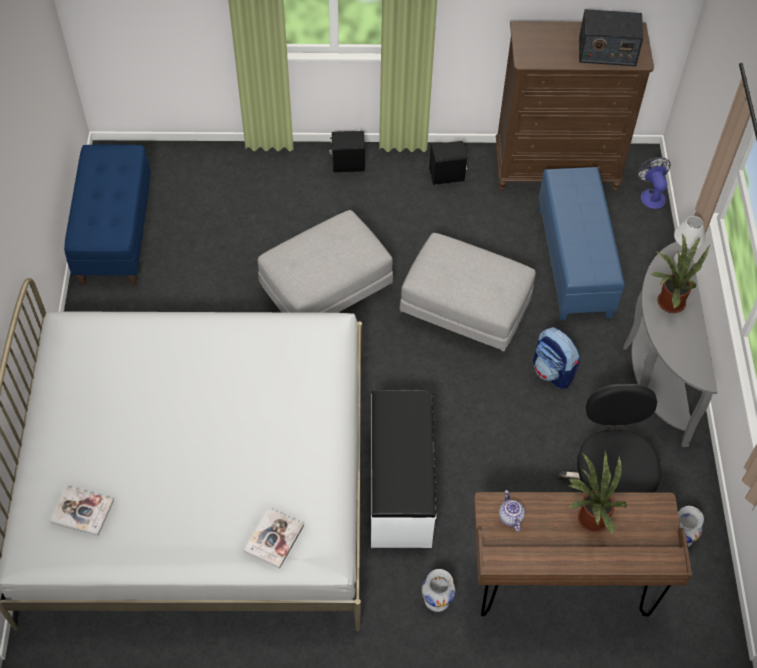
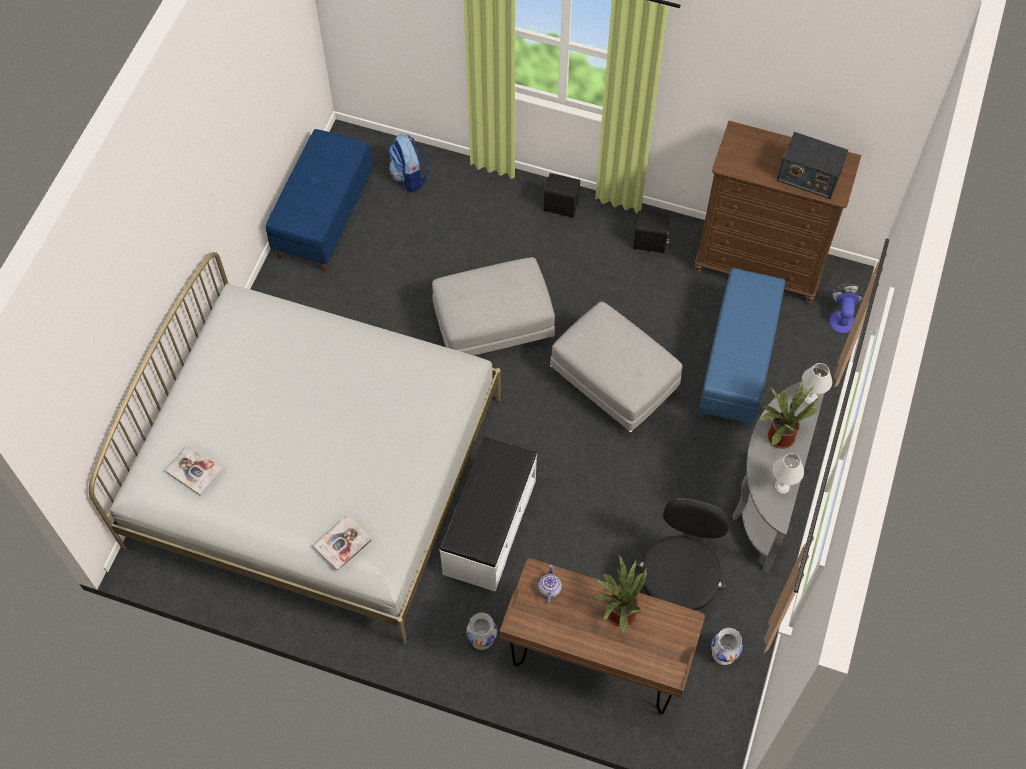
camera: 20 degrees right, 5 degrees up
backpack [533,327,580,389] -> backpack moved to [389,134,430,192]
none -> white table lamp [772,453,804,494]

